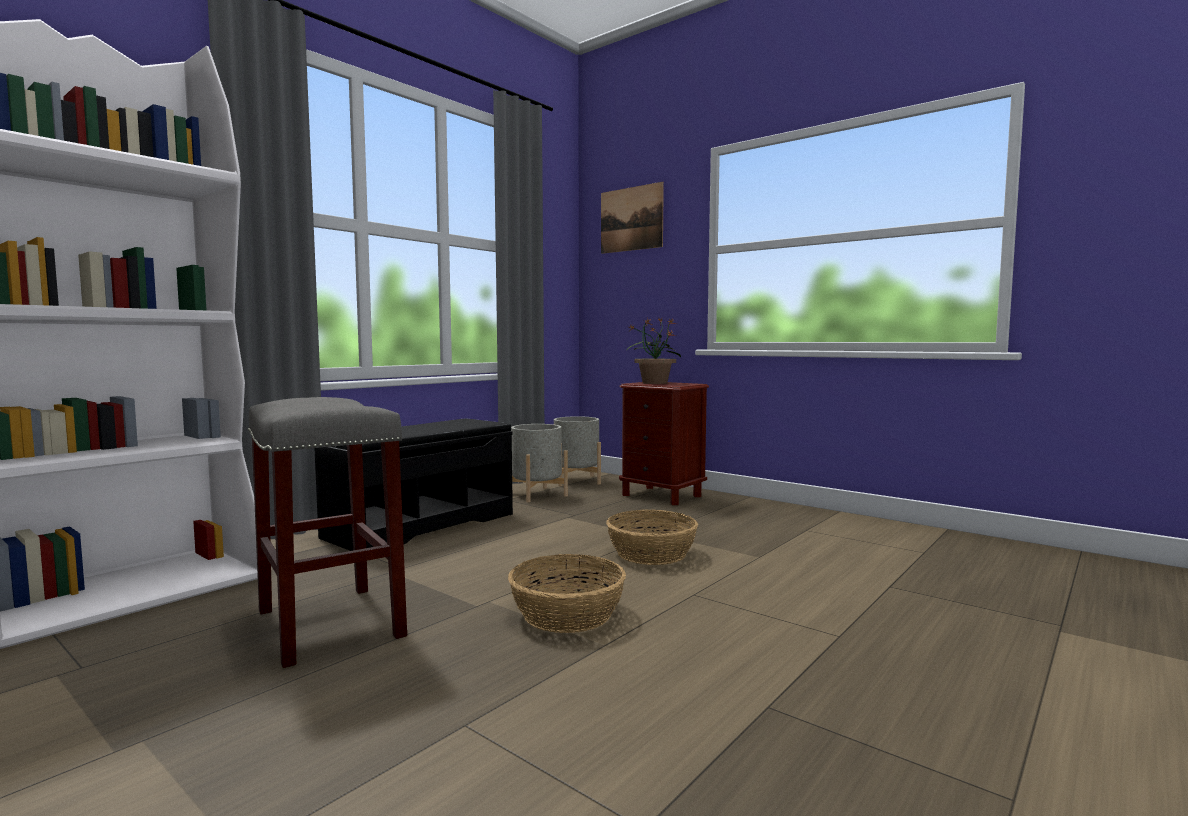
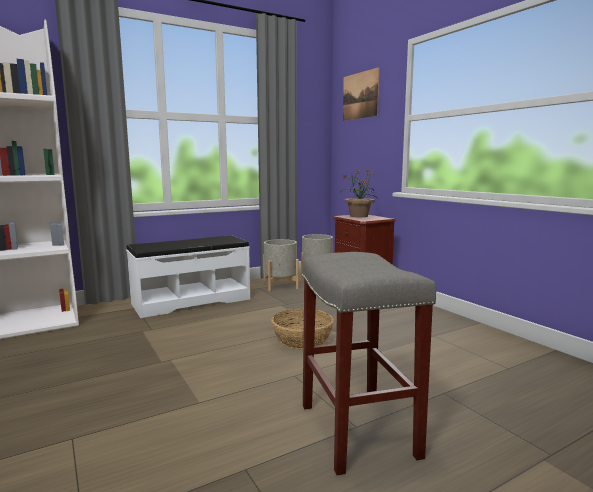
camera: 20 degrees right, 5 degrees up
grey stool [248,397,407,668] -> grey stool moved to [302,252,436,475]
black bench [314,419,513,551] -> white bench [126,235,250,318]
basket [508,554,626,633] -> none

